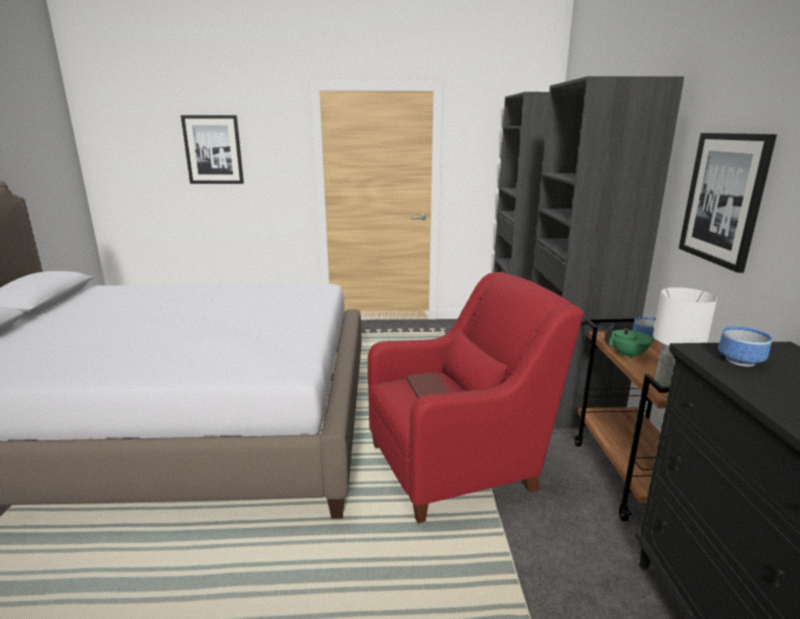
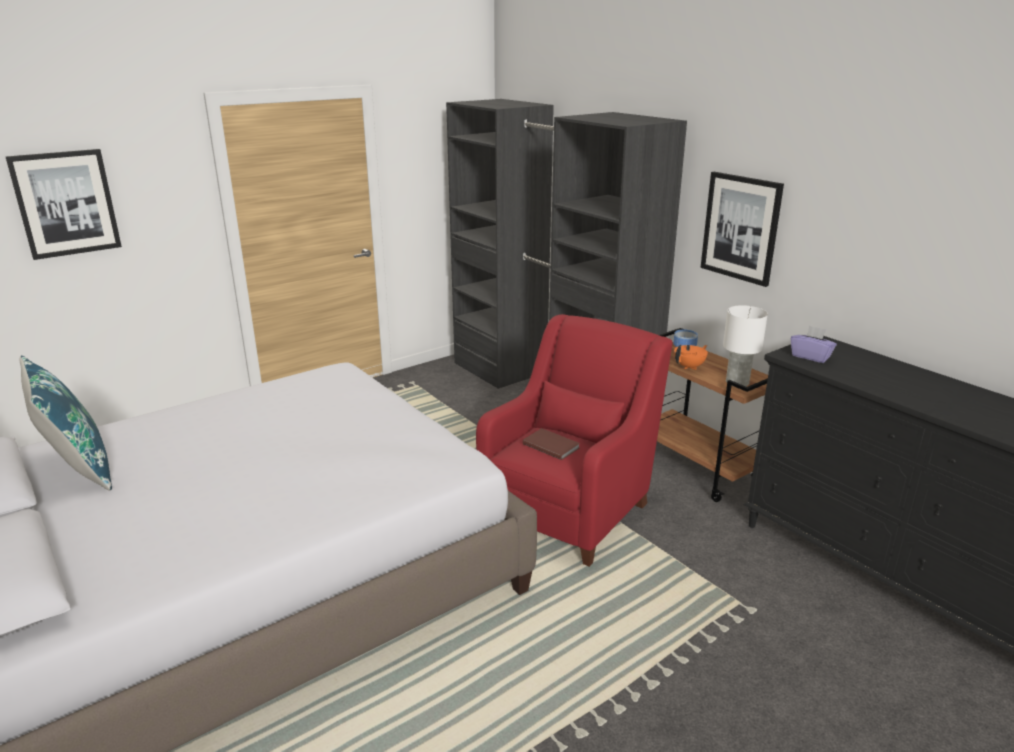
camera: 35 degrees left, 5 degrees up
green teapot [605,324,656,360] -> orange teapot [674,345,708,370]
bowl [718,326,772,367] -> purple tissue box [791,325,837,363]
none -> blue pillow [20,356,112,491]

